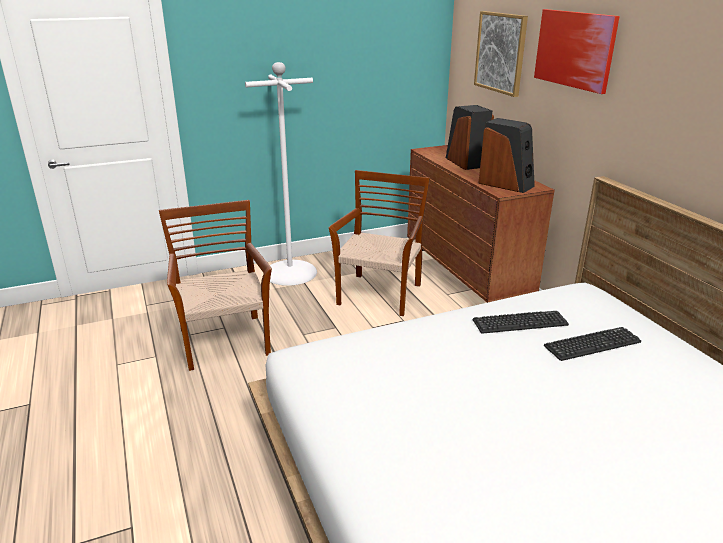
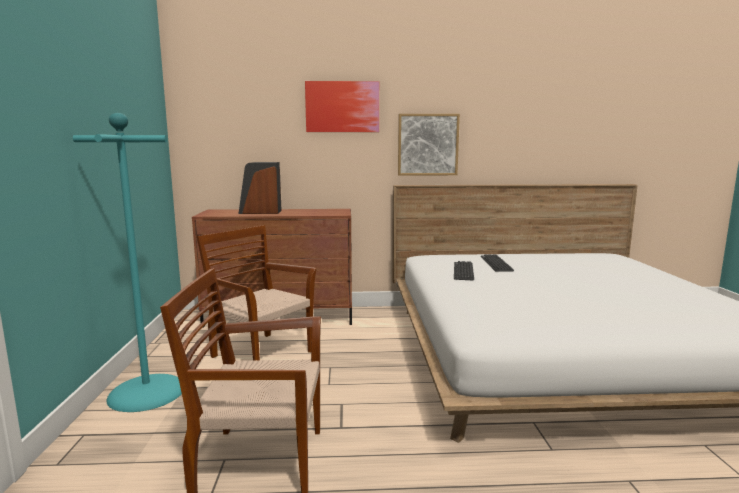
camera: 70 degrees left, 15 degrees down
white clothes rack [245,62,317,286] -> turquoise clothes rack [73,113,182,412]
picture [474,11,528,97] -> picture moved to [398,114,460,176]
speaker [478,118,535,193] -> none

